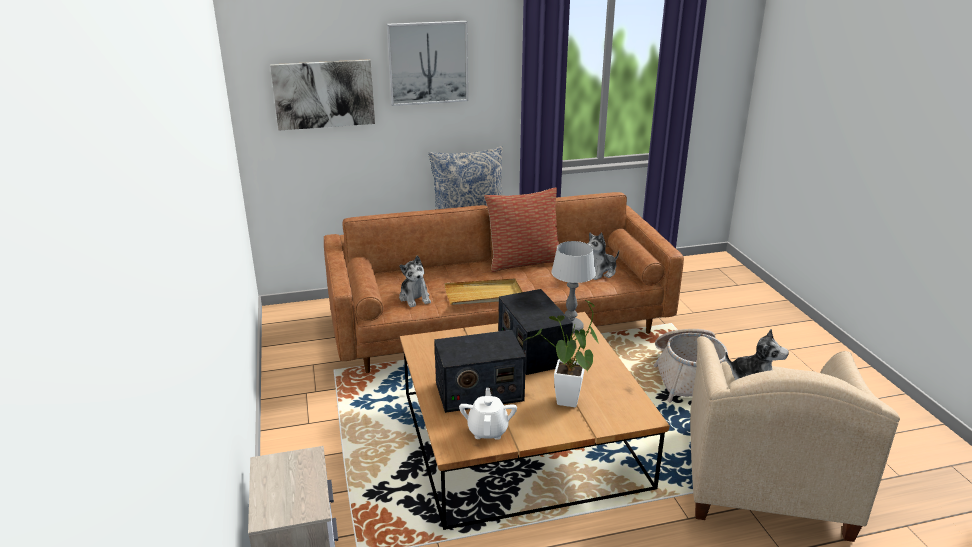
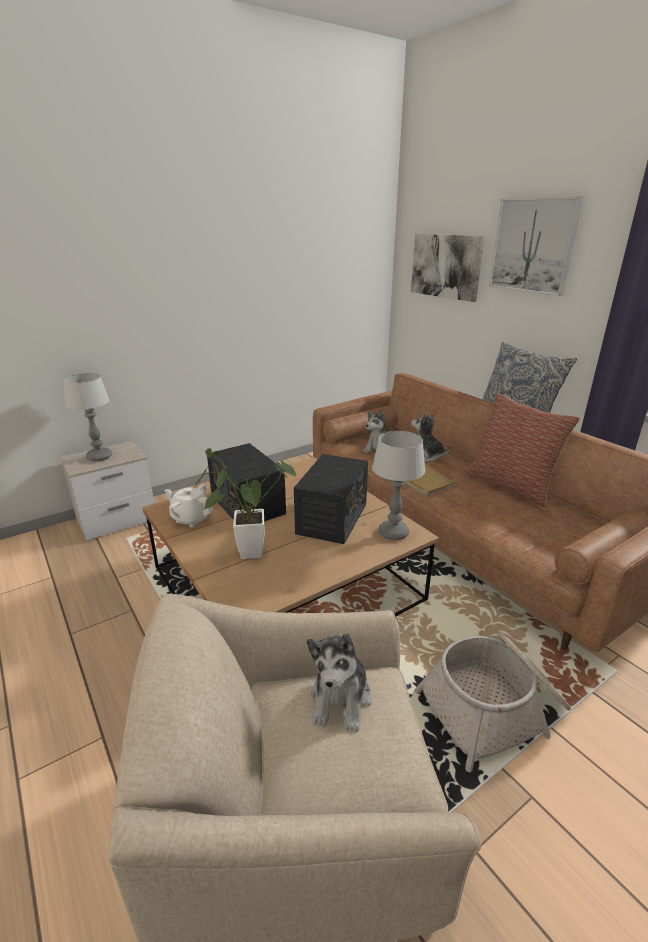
camera: 70 degrees right, 0 degrees up
white teapot [459,388,517,440] -> white teapot turned 135 degrees counterclockwise [165,484,213,527]
radio [499,289,573,375] -> radio turned 150 degrees clockwise [294,454,368,544]
plush toy [588,232,619,280] -> plush toy moved to [411,413,452,462]
none -> table lamp [63,373,112,461]

